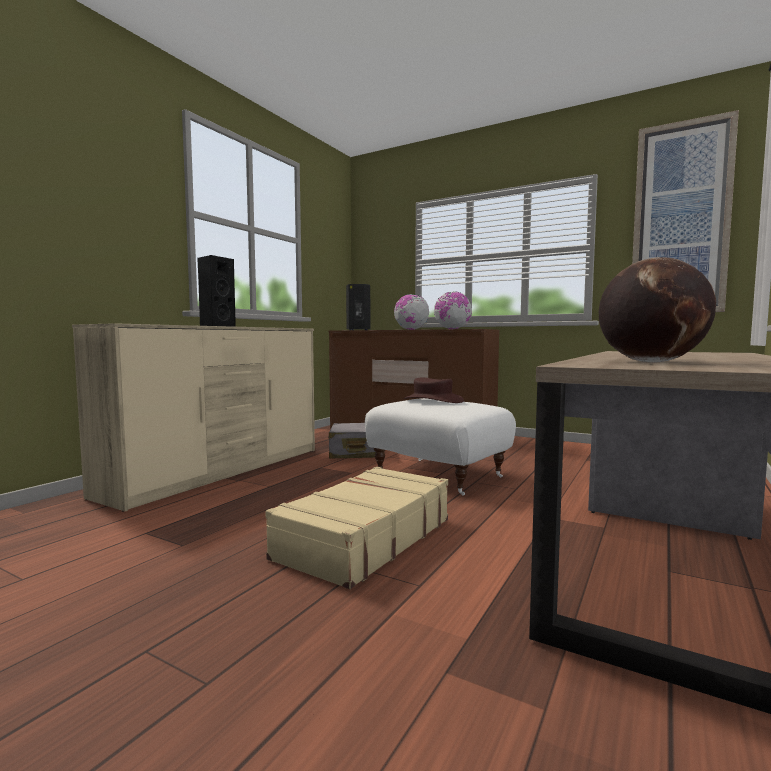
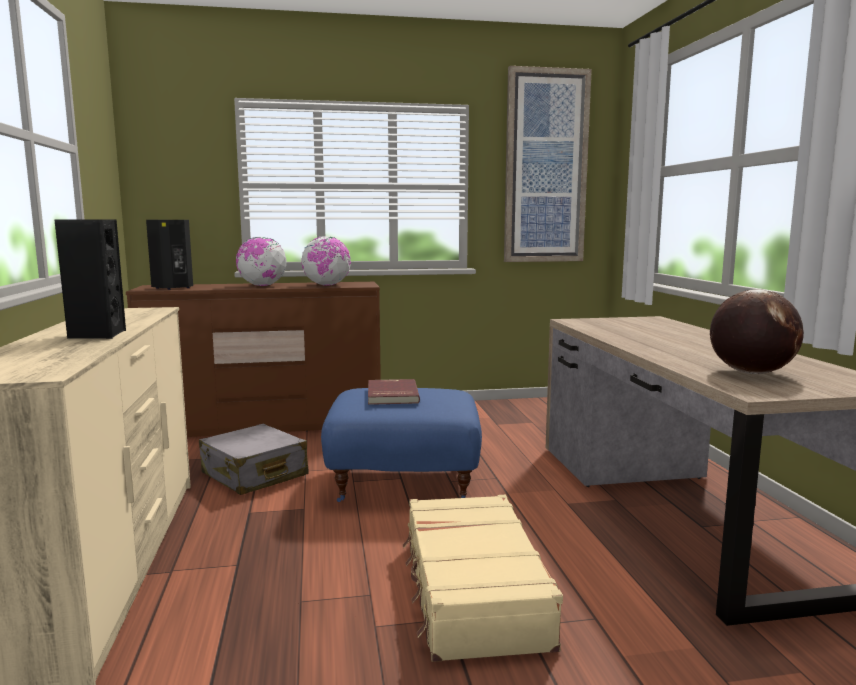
camera: 40 degrees left, 5 degrees up
white ottoman [365,398,516,496] -> blue ottoman [321,388,482,502]
brown hat [404,378,464,403] -> red book [368,379,420,405]

